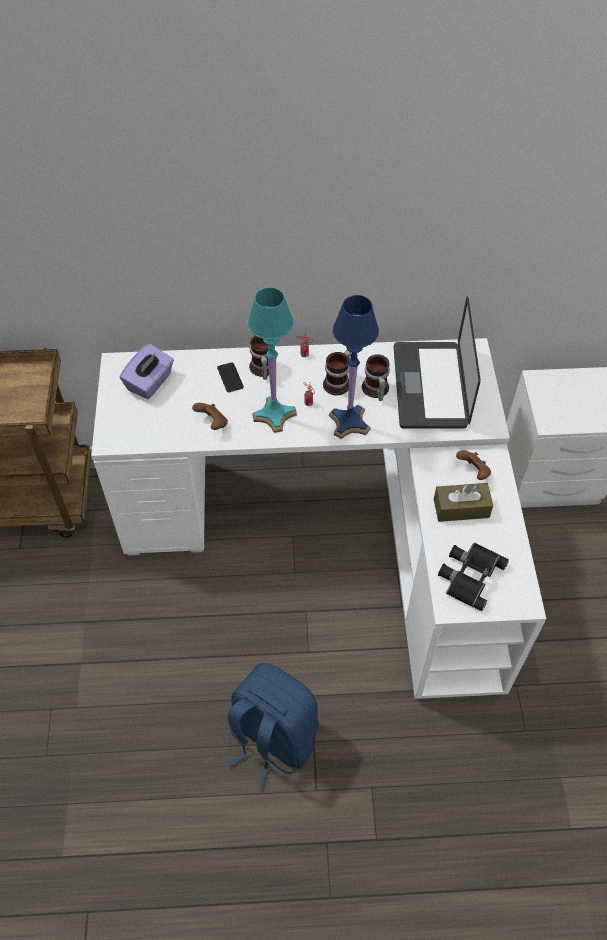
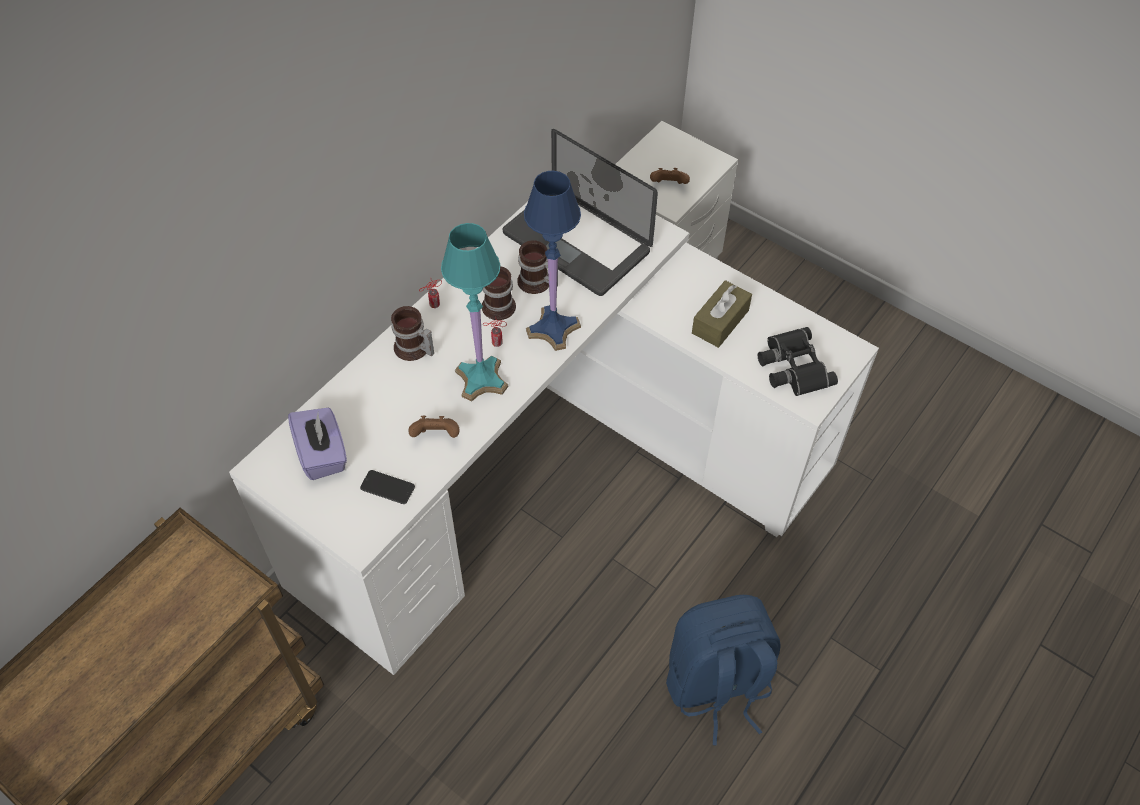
camera: 50 degrees left, 0 degrees up
phone [217,362,244,392] -> phone moved to [360,470,415,504]
brown game controller [456,450,491,480] -> brown game controller moved to [650,168,690,184]

